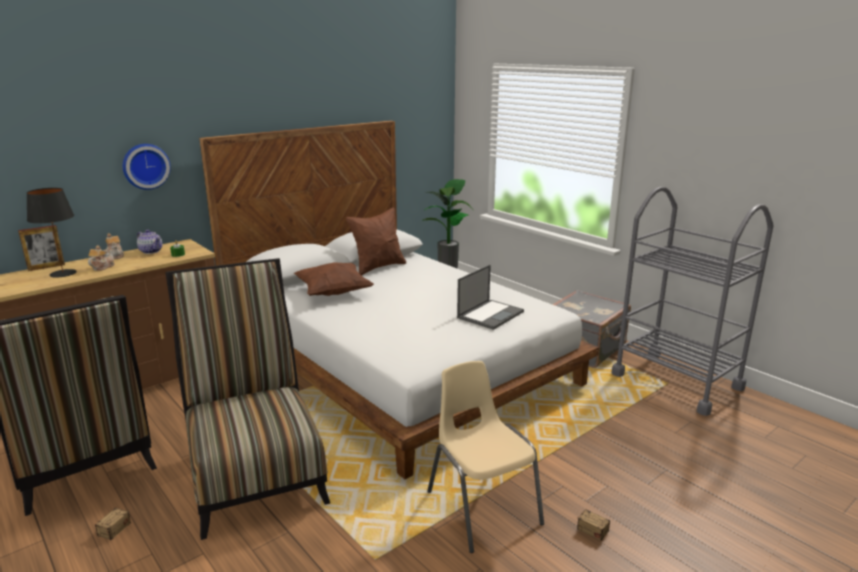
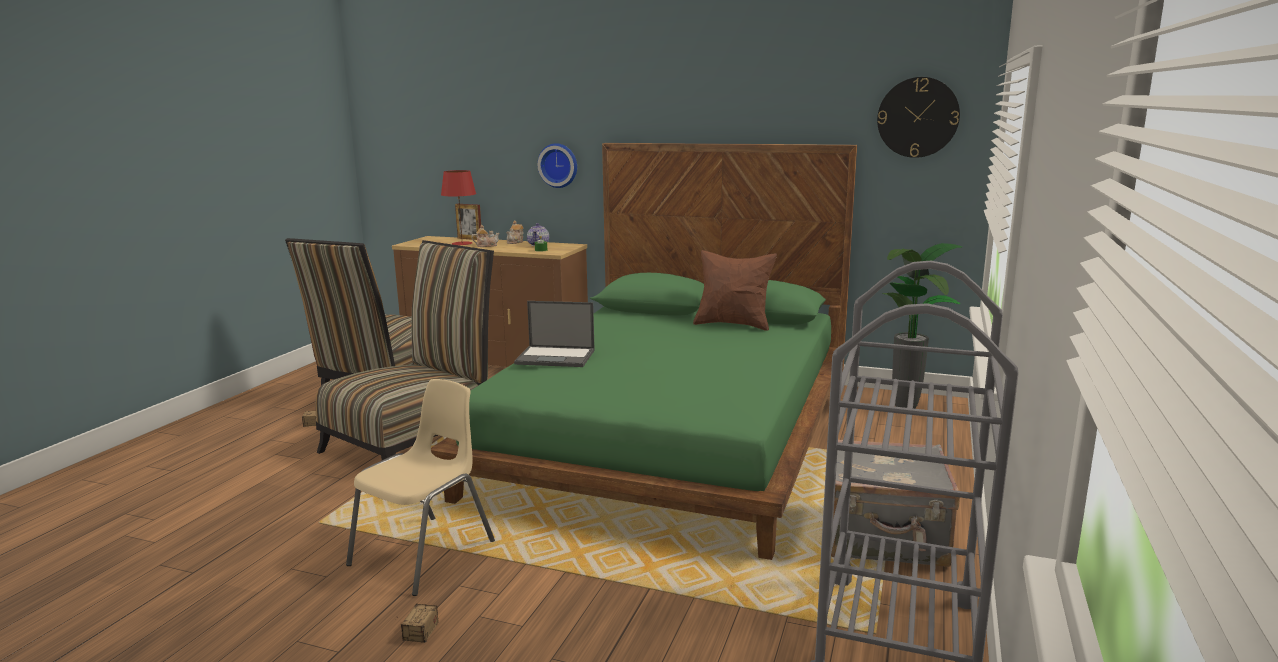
camera: 60 degrees right, 5 degrees down
black table lamp [27,188,77,278] -> red table lamp [441,170,476,245]
white bed [199,121,599,479] -> green bed [431,143,857,560]
brown pillow [294,263,374,296] -> none
laptop [457,265,524,330] -> laptop moved to [514,301,595,367]
none -> wall clock [877,77,960,158]

